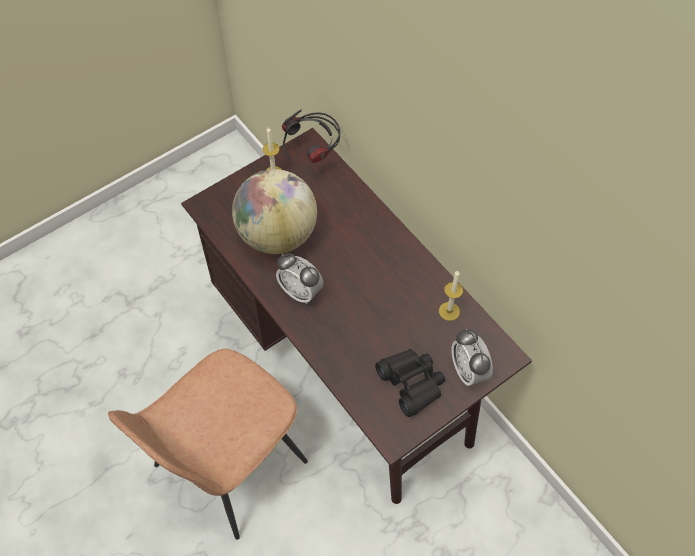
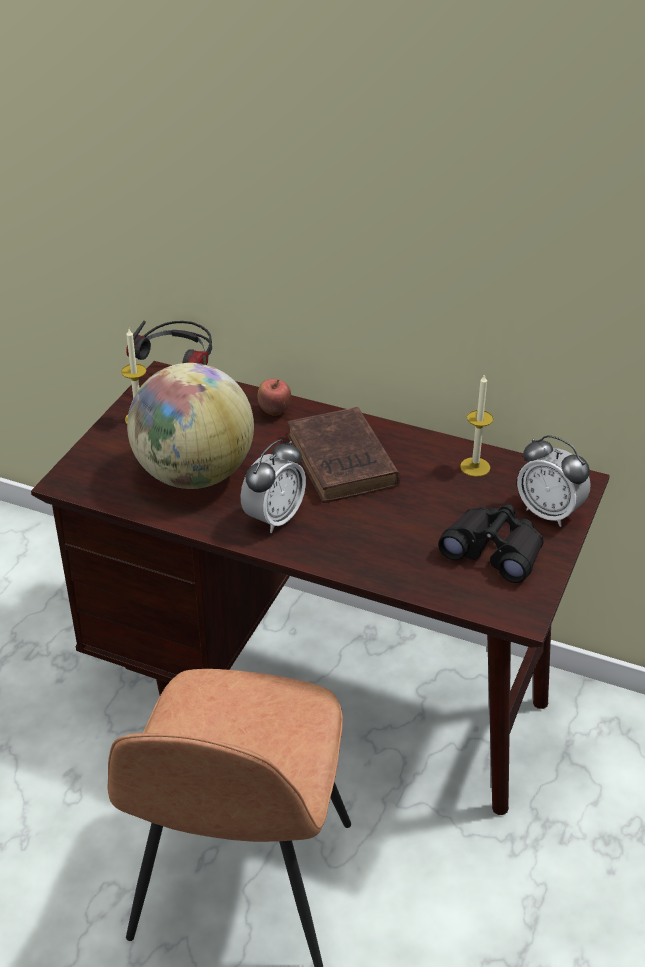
camera: 30 degrees left, 20 degrees down
alarm clock [276,253,324,304] -> alarm clock turned 60 degrees counterclockwise [241,439,306,533]
none -> apple [258,379,291,416]
none -> brown book [287,407,400,503]

